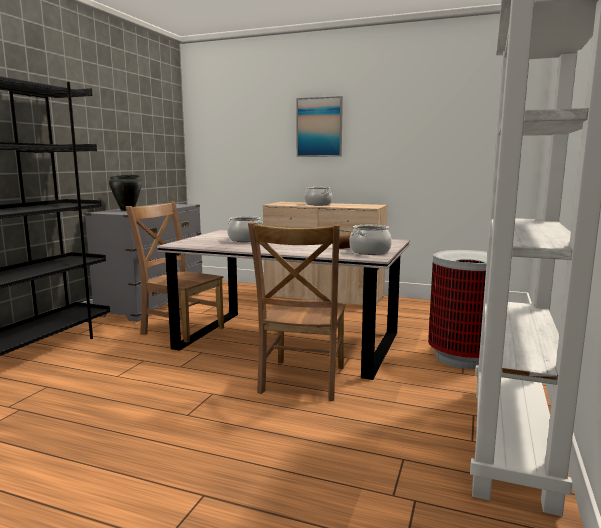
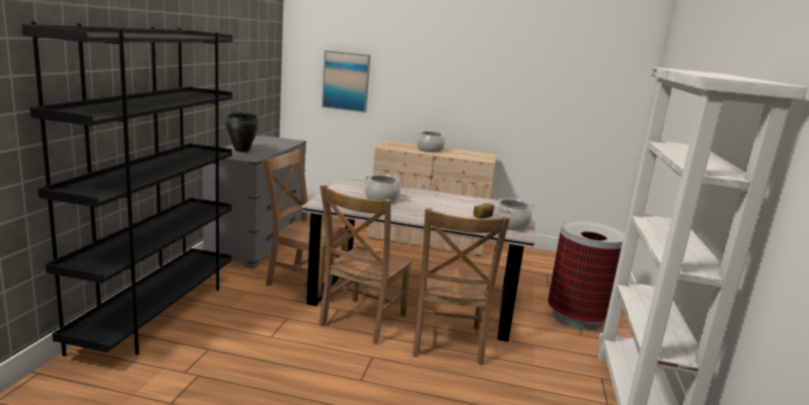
camera: 10 degrees left, 5 degrees up
picture [297,96,343,157] -> picture moved to [322,50,370,113]
none -> brown chair [319,185,412,344]

